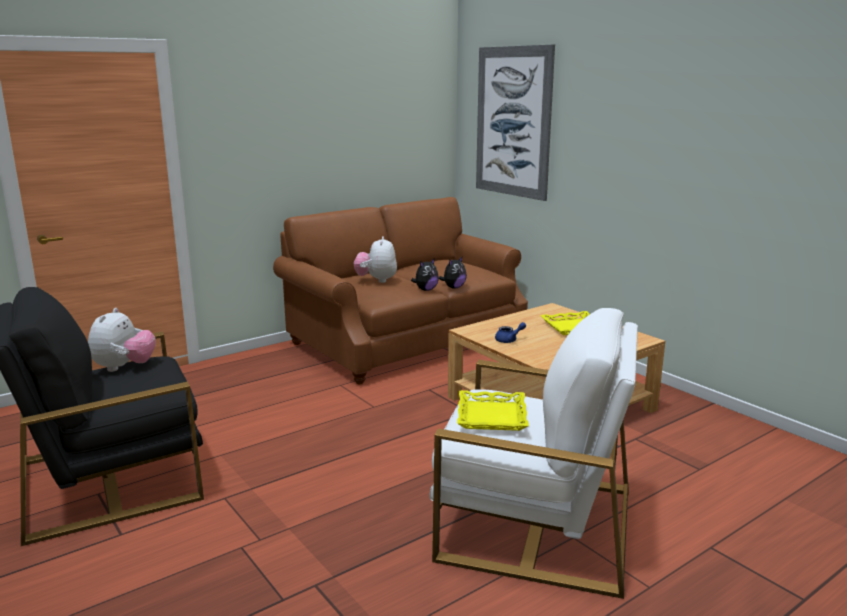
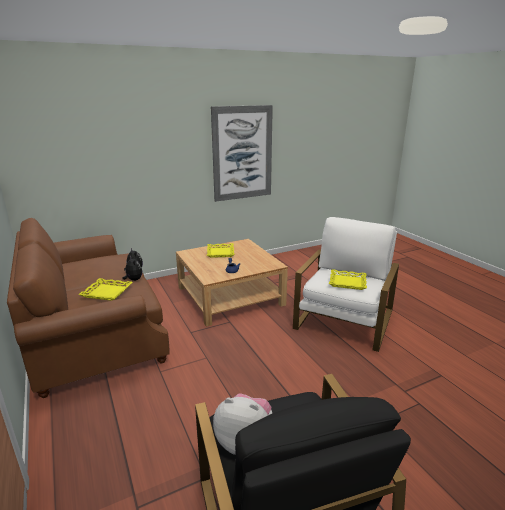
camera: 80 degrees left, 5 degrees up
plush toy [354,236,397,283] -> yellow tray [78,278,132,301]
picture [476,44,555,201] -> picture moved to [211,105,273,202]

